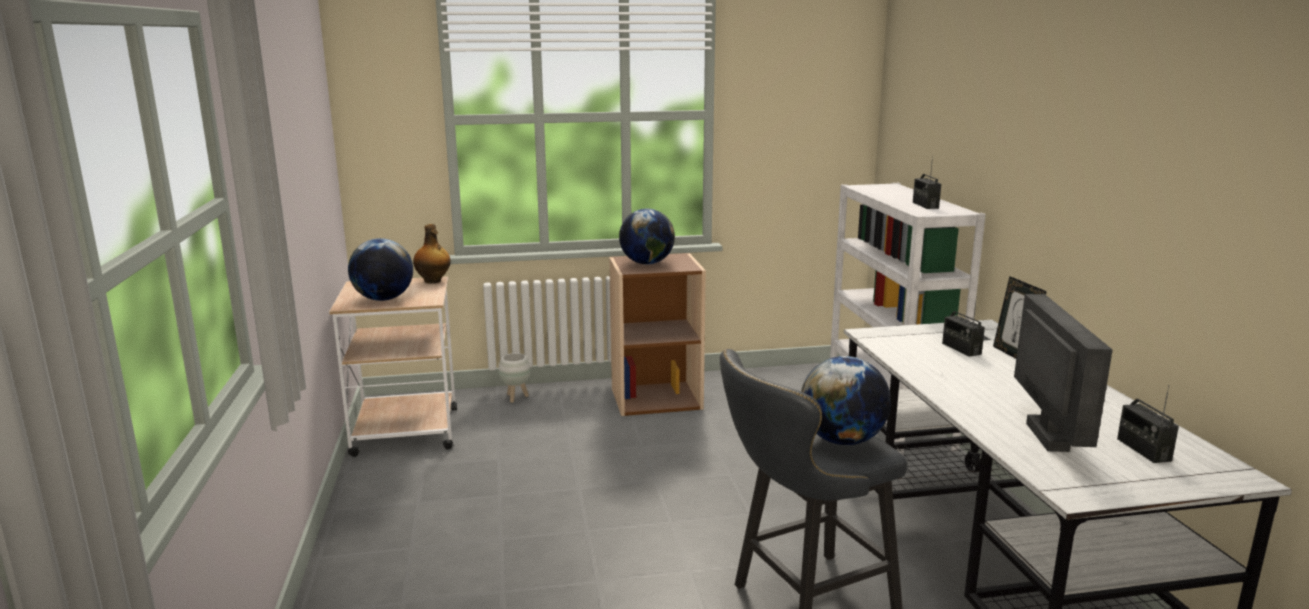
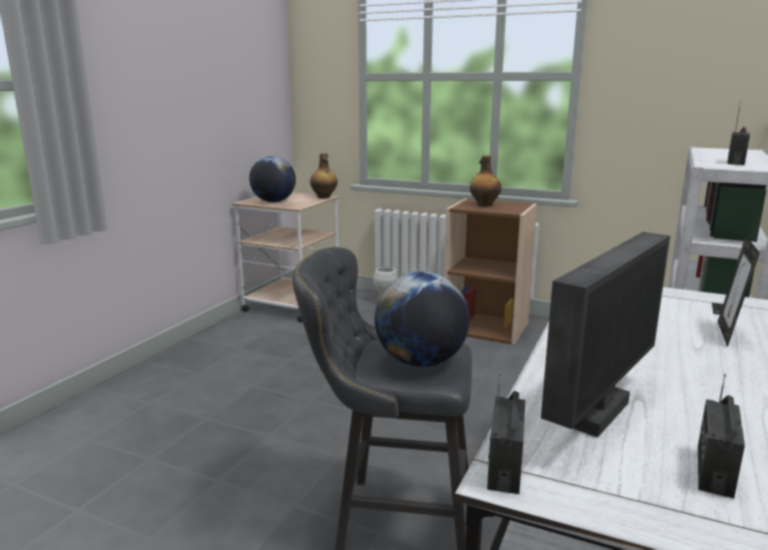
camera: 35 degrees right, 0 degrees up
globe [619,209,675,264] -> bottle [470,155,501,206]
radio [942,296,985,357] -> radio moved to [487,373,525,494]

